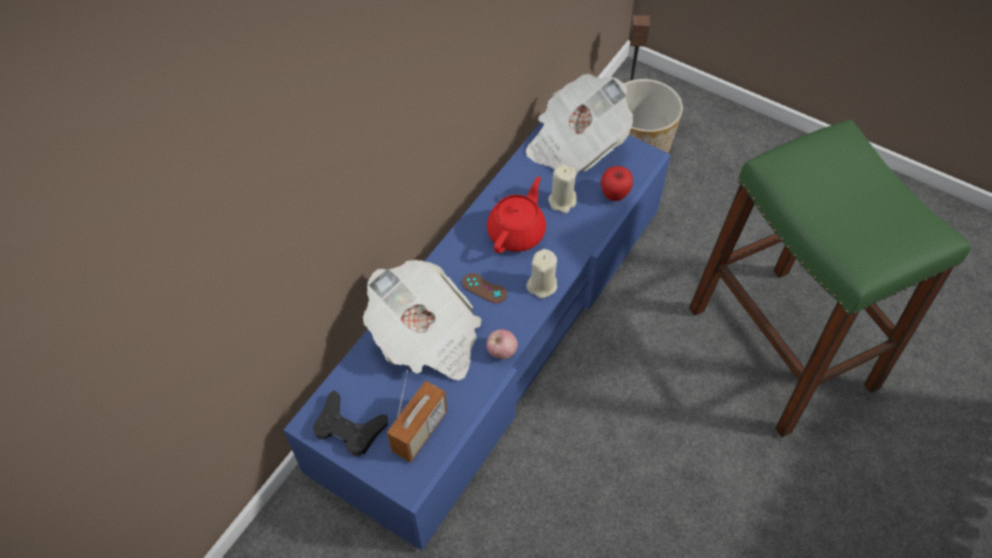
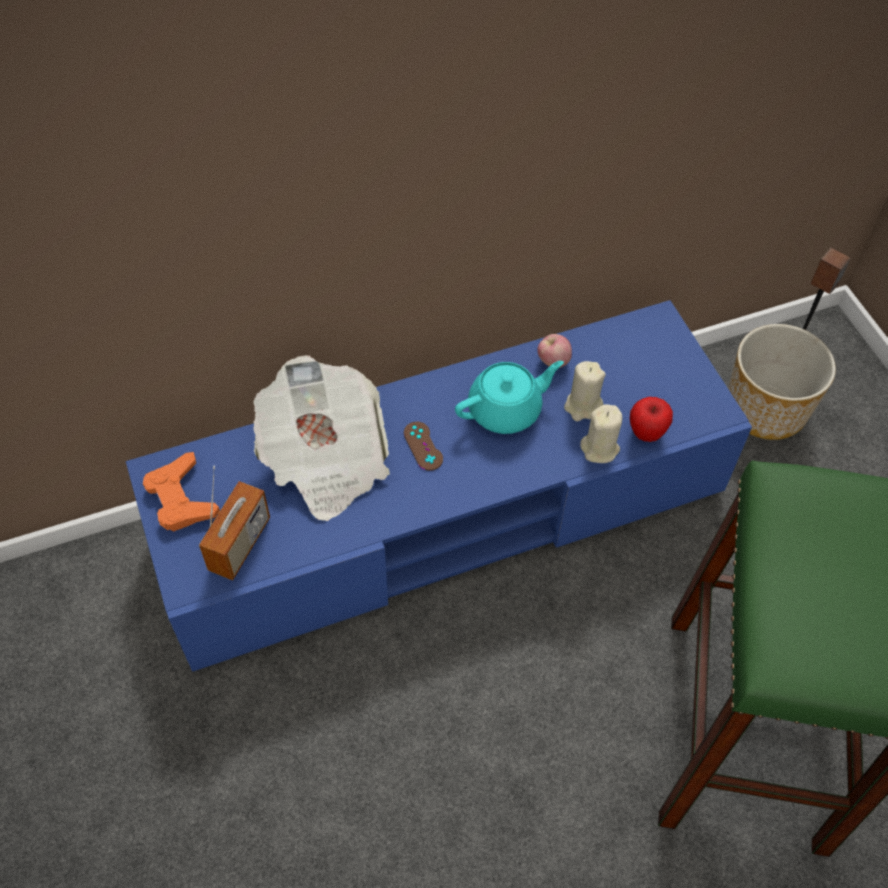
camera: 35 degrees right, 0 degrees up
black game controller [313,390,388,456] -> orange game controller [143,452,220,531]
radio [387,370,447,463] -> radio turned 45 degrees counterclockwise [199,466,270,580]
apple [486,329,518,359] -> apple moved to [537,334,572,368]
red teapot [487,176,546,253] -> turquoise teapot [455,361,564,434]
newspaper [526,74,633,176] -> none
beige candle [527,249,557,298] -> beige candle moved to [580,404,622,463]

